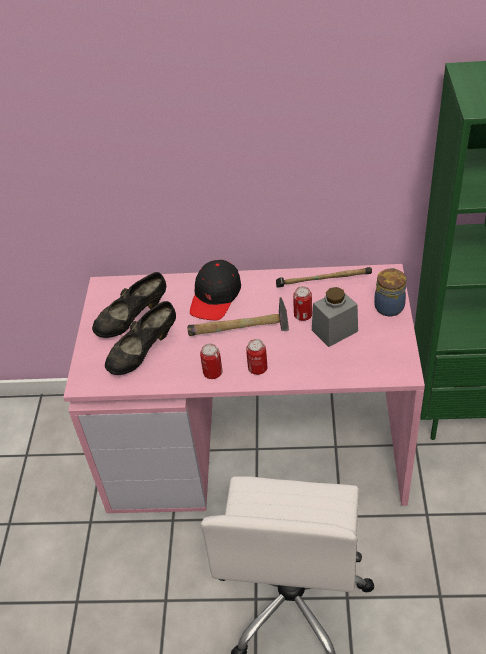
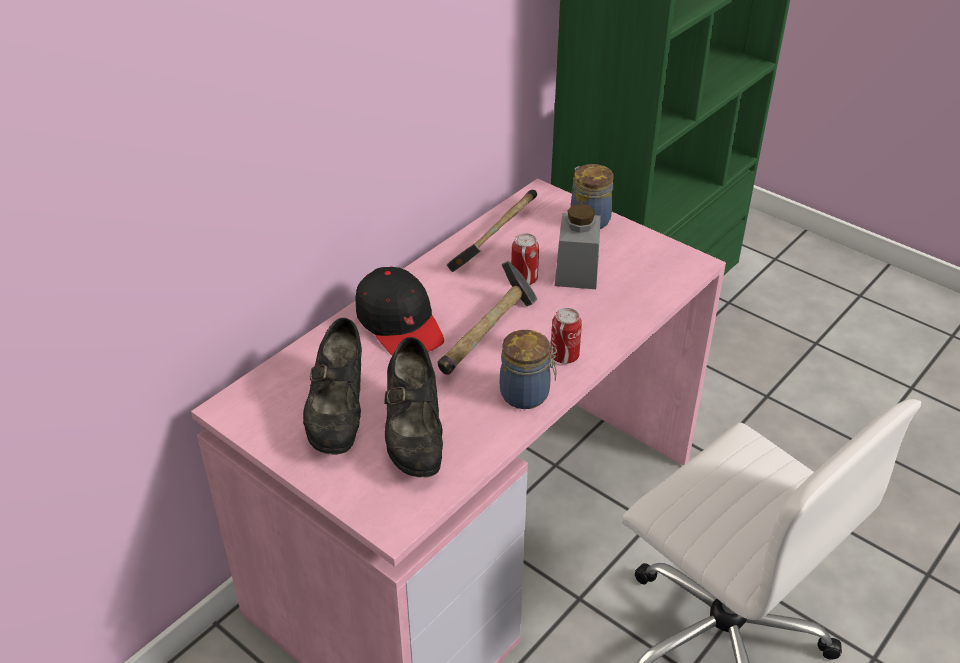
camera: 55 degrees left, 5 degrees down
can [200,344,222,379] -> jar [500,330,557,409]

